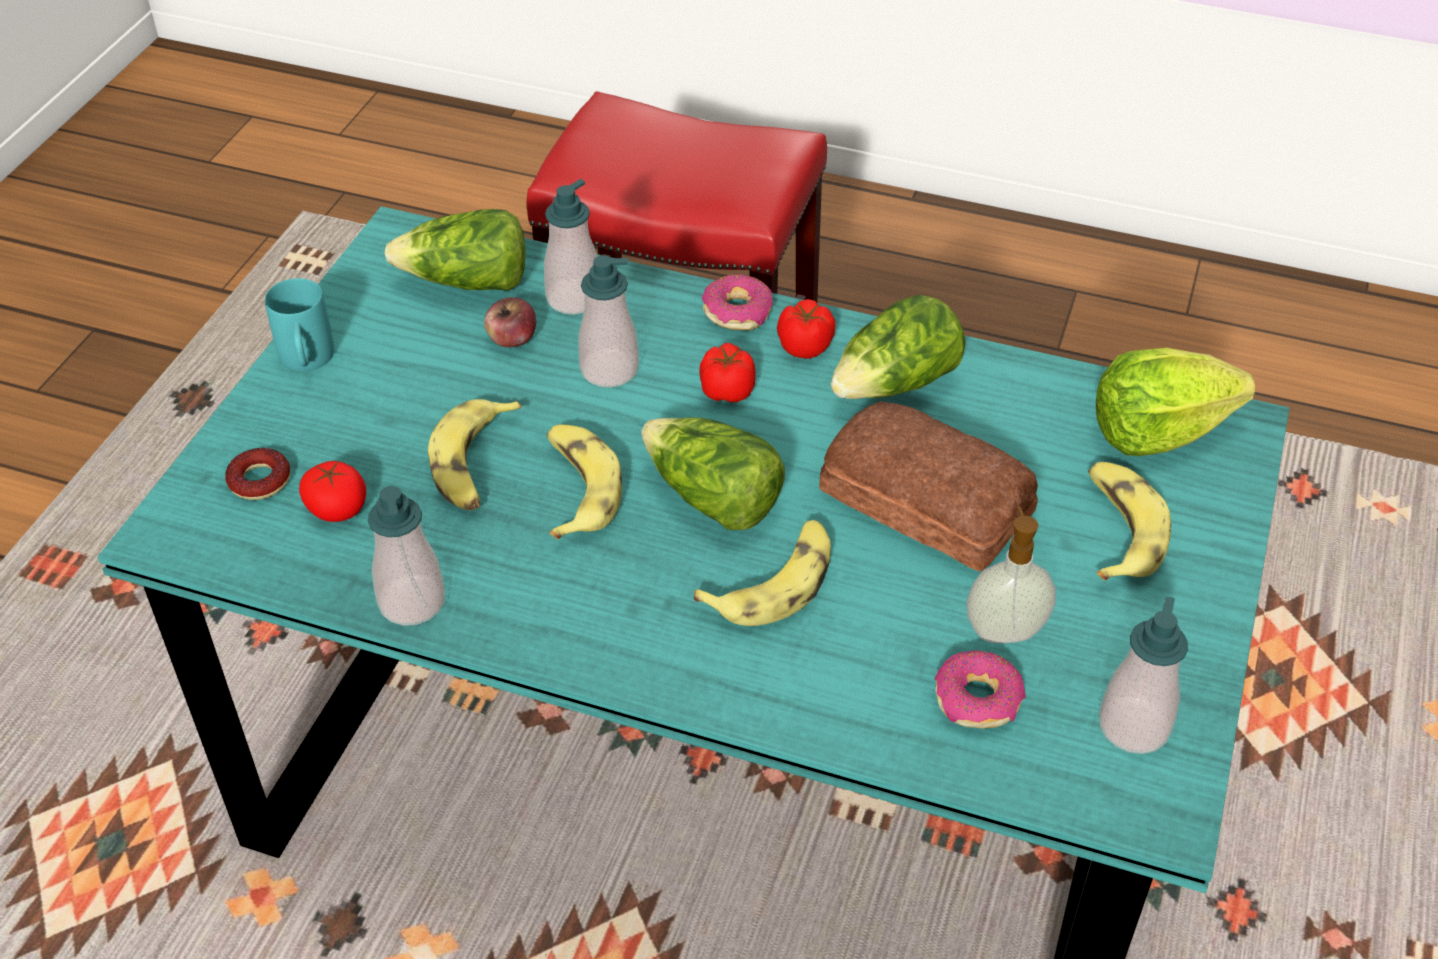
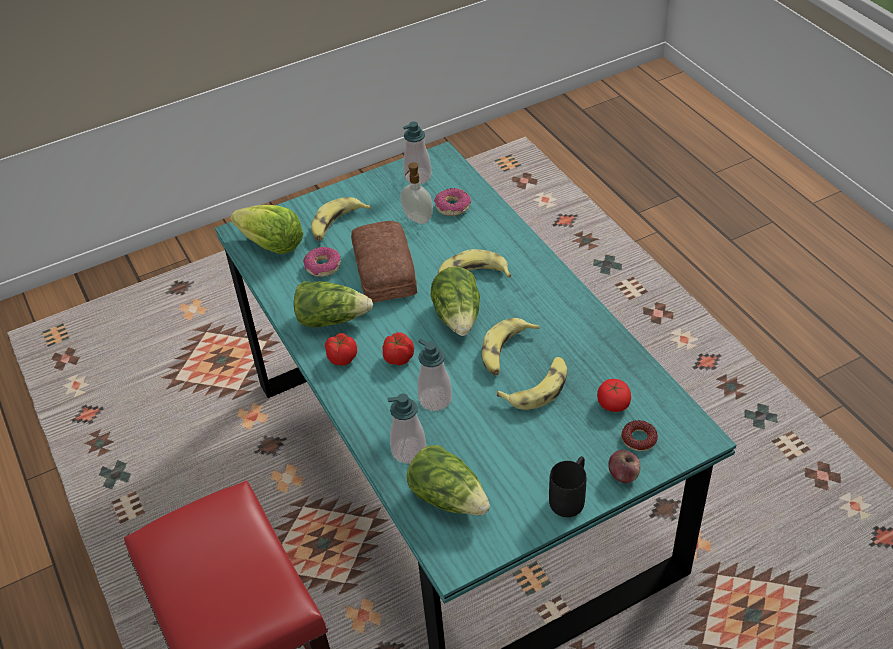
camera: 135 degrees left, 0 degrees up
turquoise mug [265,278,334,371] -> black mug [549,456,586,517]
soap dispenser [368,486,445,626] -> none
apple [484,297,536,347] -> apple moved to [608,450,641,483]
donut [702,274,773,331] -> donut moved to [303,247,341,277]

